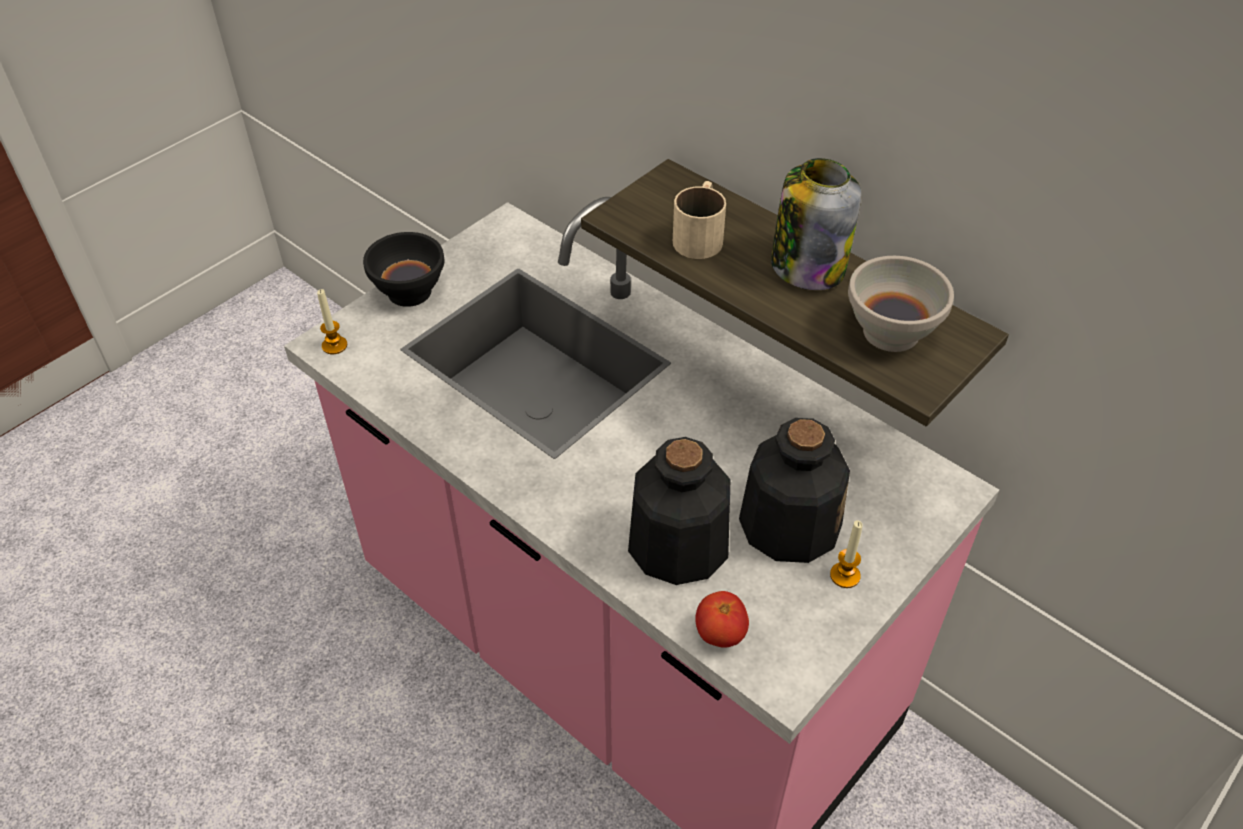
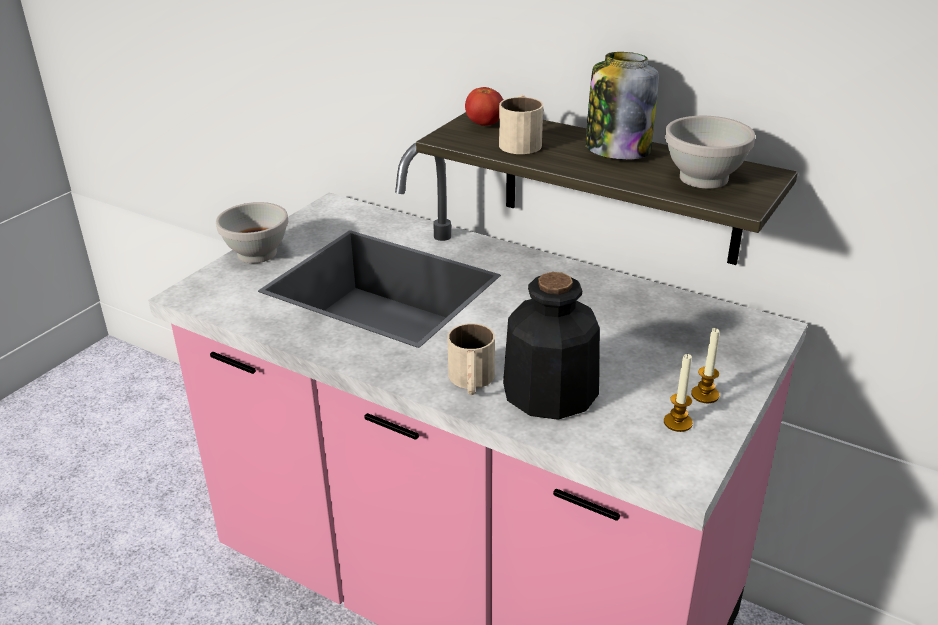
camera: 10 degrees left, 15 degrees down
candle [317,289,347,354] -> candle moved to [664,354,693,432]
black bowl [363,232,444,307] -> white bowl [216,202,288,263]
tomato [695,591,749,648] -> tomato moved to [465,87,503,126]
bottle [739,418,850,563] -> none
none -> beige mug [447,323,495,395]

